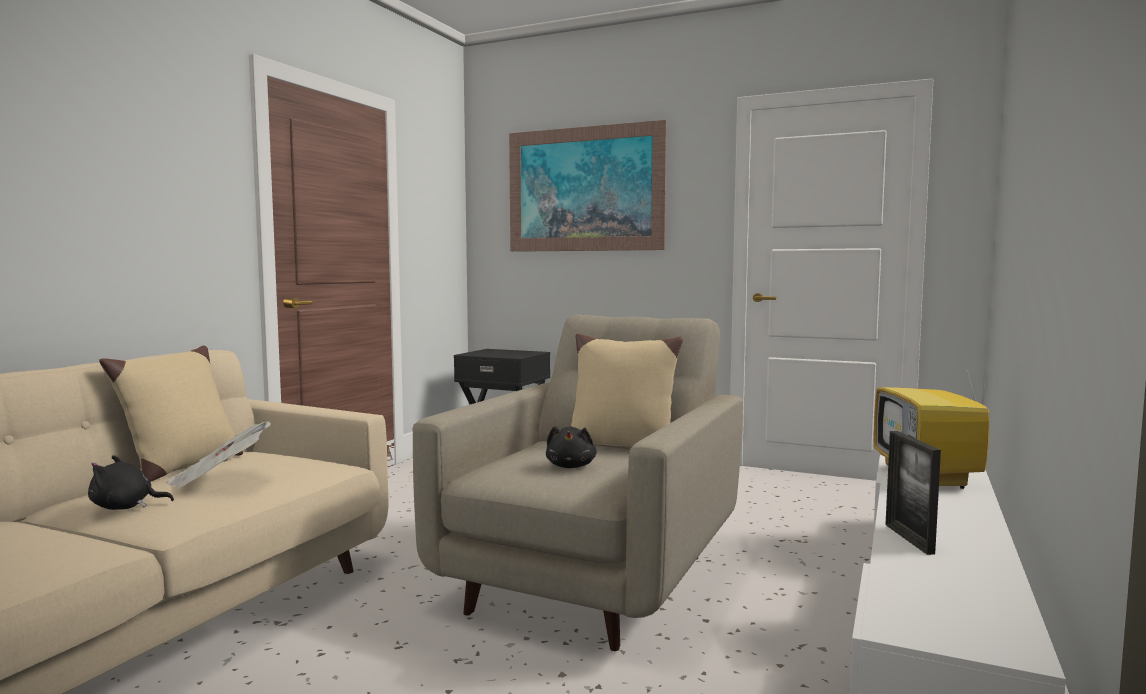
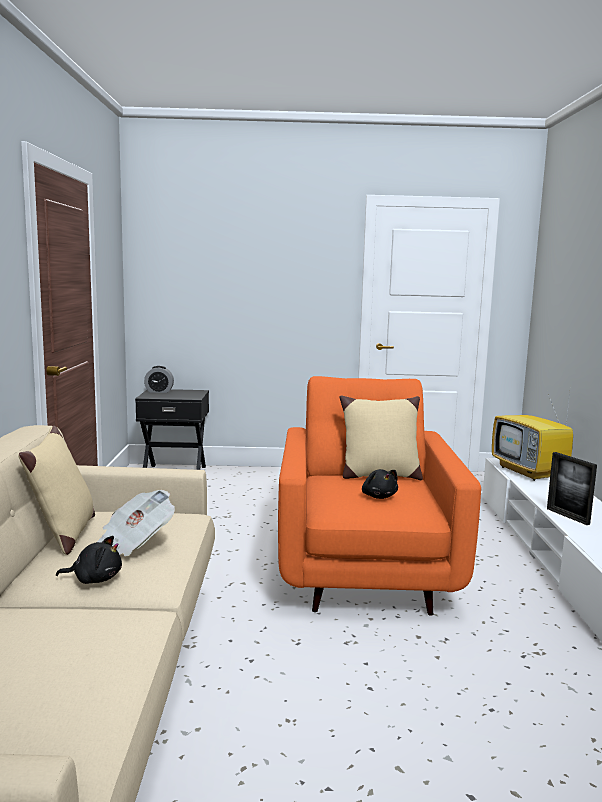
camera: 25 degrees left, 5 degrees up
black plush toy [88,455,174,510] -> black plush toy turned 150 degrees counterclockwise [56,536,122,584]
beige armchair [413,315,743,651] -> orange armchair [278,376,481,616]
picture [509,120,667,252] -> none
none -> alarm clock [144,366,174,393]

